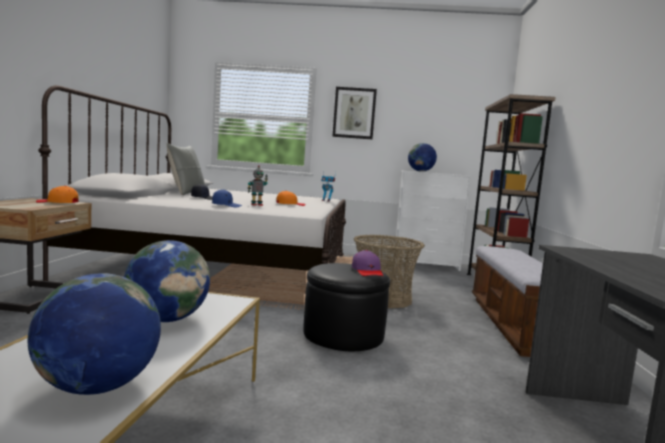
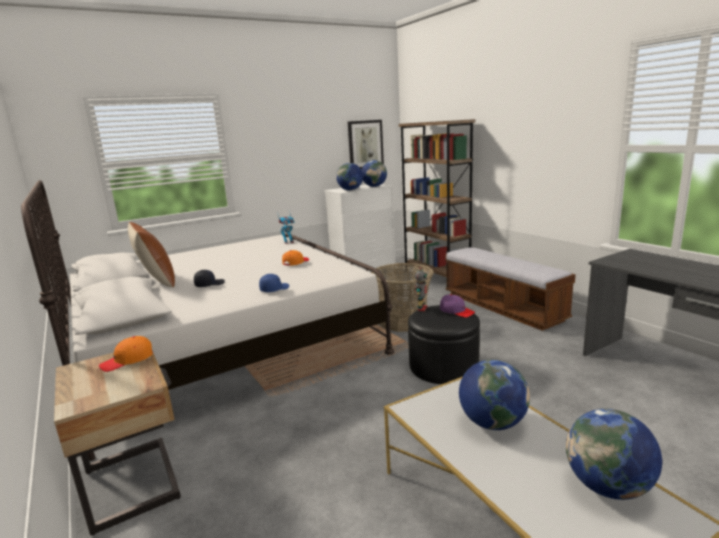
camera: 35 degrees left, 10 degrees up
grey pillow [167,143,205,195] -> brown pillow [128,222,175,287]
toy robot [248,165,268,206] -> toy robot moved to [415,267,427,311]
picture [332,87,377,139] -> picture moved to [348,120,384,169]
none -> globe [361,160,387,187]

